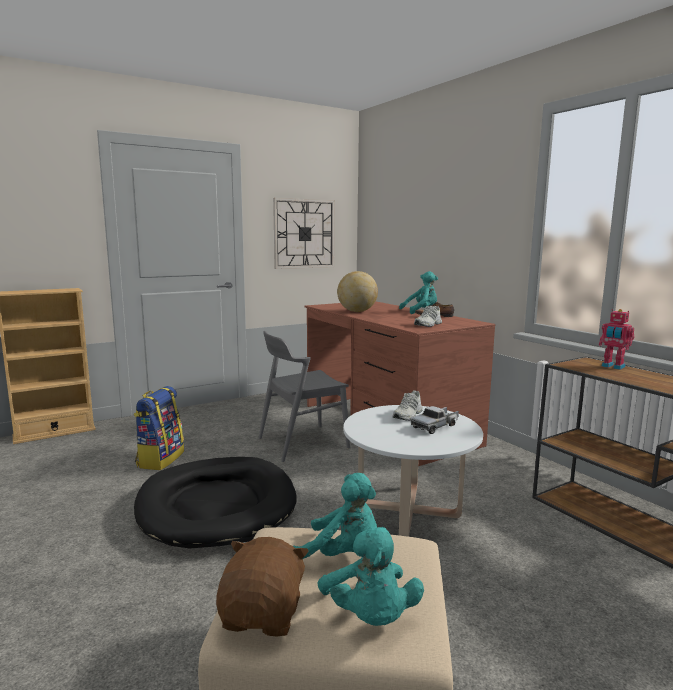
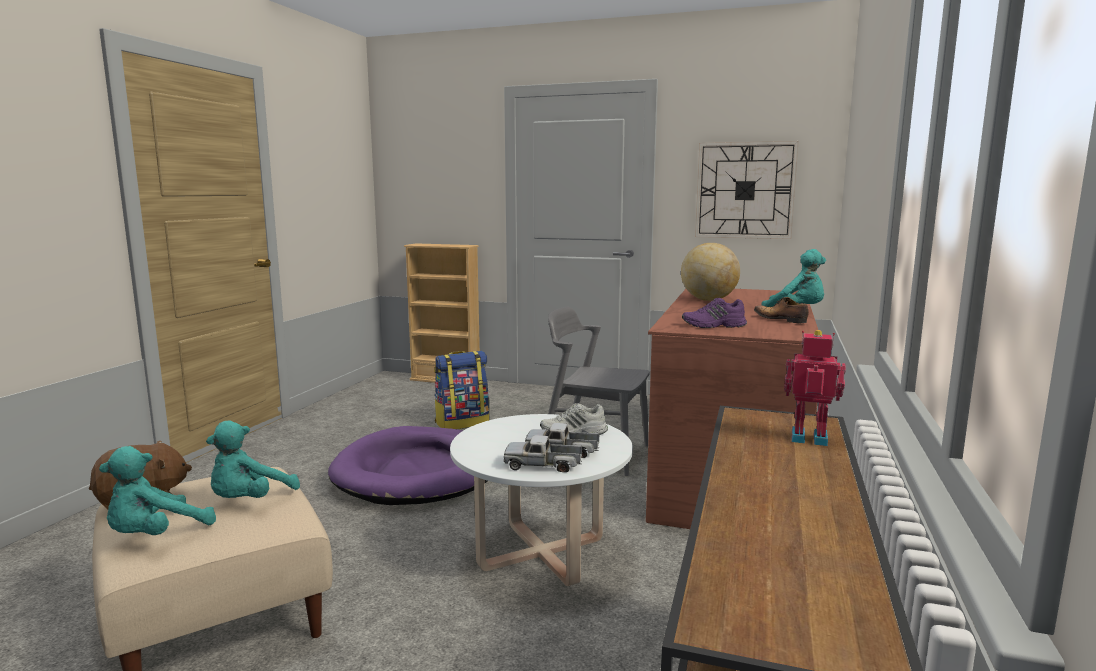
camera: 50 degrees right, 0 degrees up
black dog bed [134,457,296,548] -> purple dog bed [328,426,487,505]
turquoise plush toy [293,473,377,559] -> turquoise plush toy turned 45 degrees clockwise [206,421,300,498]
white shoe [414,306,442,327] -> purple shoe [682,298,747,328]
toy robot [599,309,635,370] -> toy robot turned 105 degrees clockwise [784,330,846,446]
none -> toy truck [504,435,582,472]

